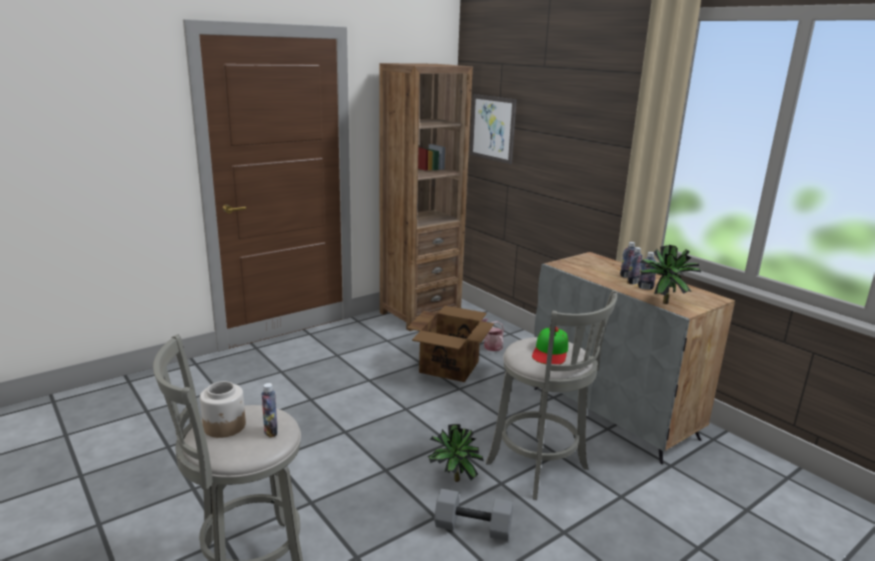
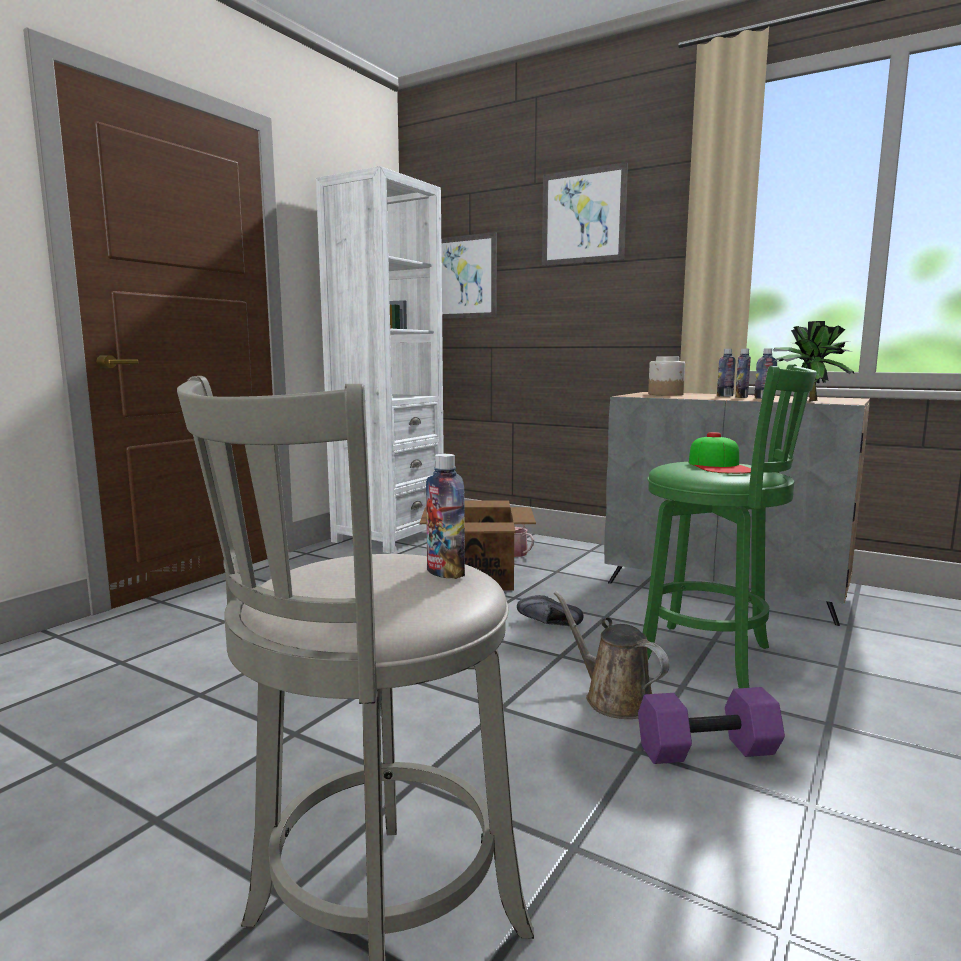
camera: 20 degrees left, 10 degrees down
jar [200,381,246,438] -> jar moved to [648,356,685,396]
brown bookcase [379,63,473,331] -> white bookcase [316,166,444,553]
potted plant [427,424,484,482] -> brown watering can [554,591,669,719]
grey dumbbell [434,489,513,541] -> purple dumbbell [638,687,785,764]
grey stool [486,290,618,500] -> green stool [643,364,817,688]
none -> black shoe [517,595,584,626]
none -> picture [542,162,628,266]

